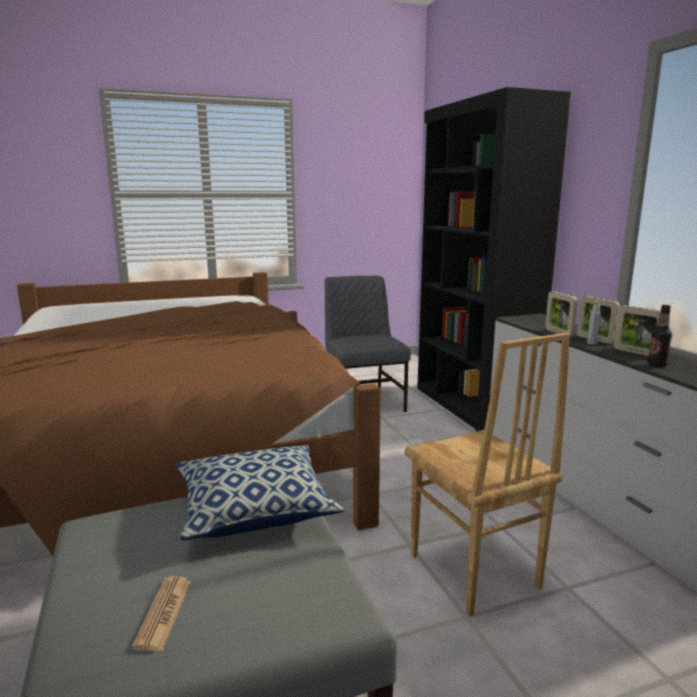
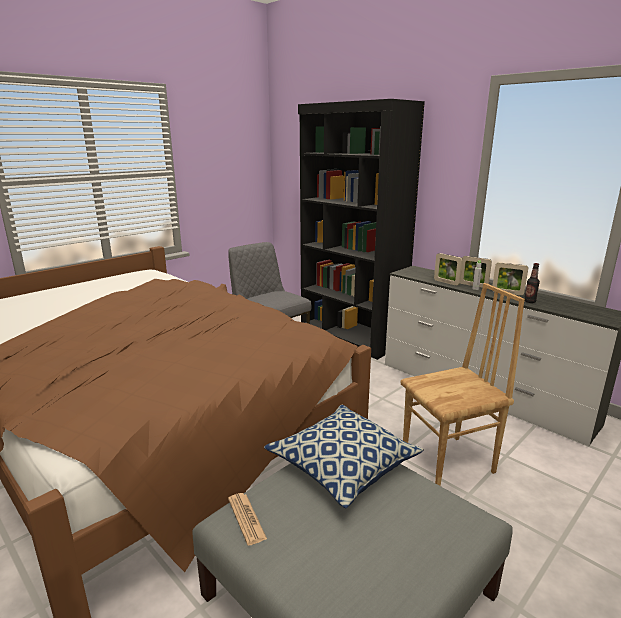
camera: 25 degrees left, 5 degrees up
newspaper [132,576,191,651] -> newspaper moved to [228,493,267,545]
brown chair [405,333,570,617] -> brown chair turned 60 degrees counterclockwise [401,283,525,486]

